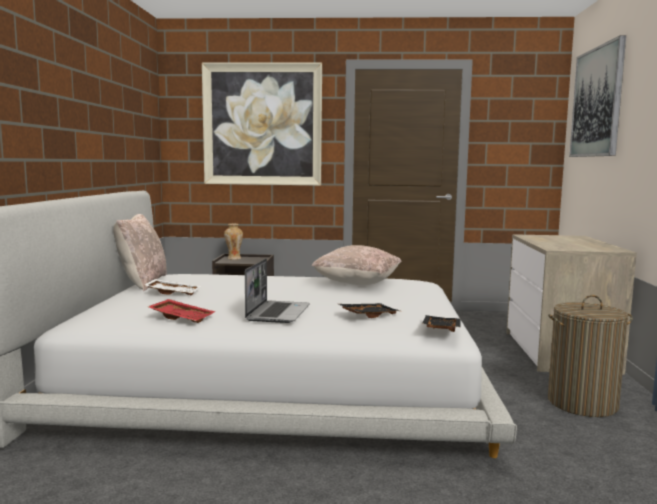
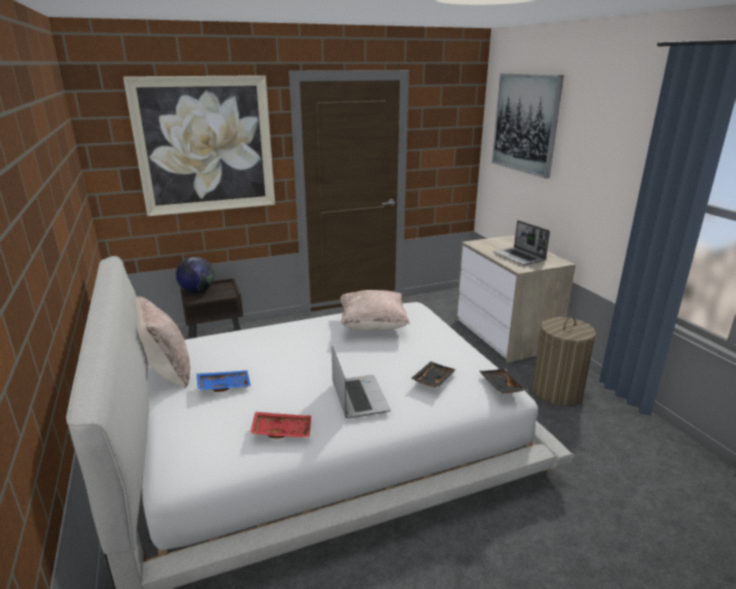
camera: 25 degrees left, 15 degrees up
white tray [144,279,201,295] -> blue tray [197,370,251,392]
vase [224,224,243,260] -> globe [176,257,215,293]
none -> laptop [493,220,550,265]

